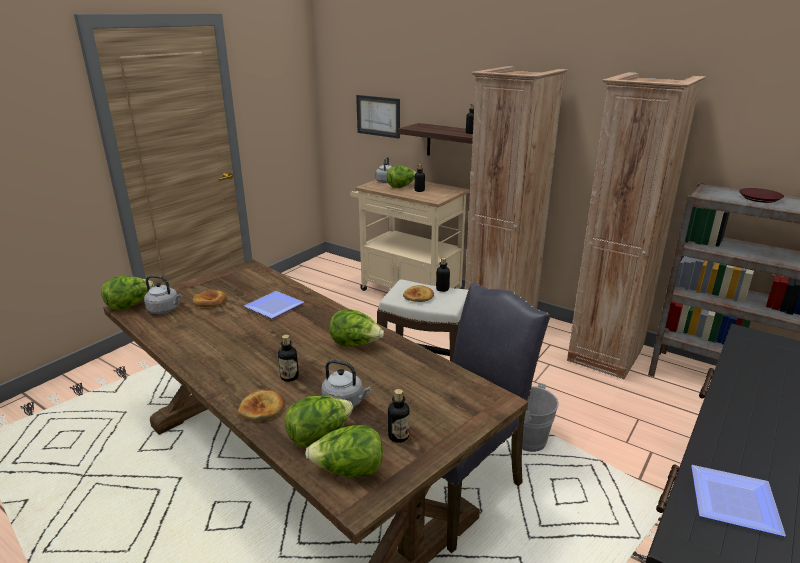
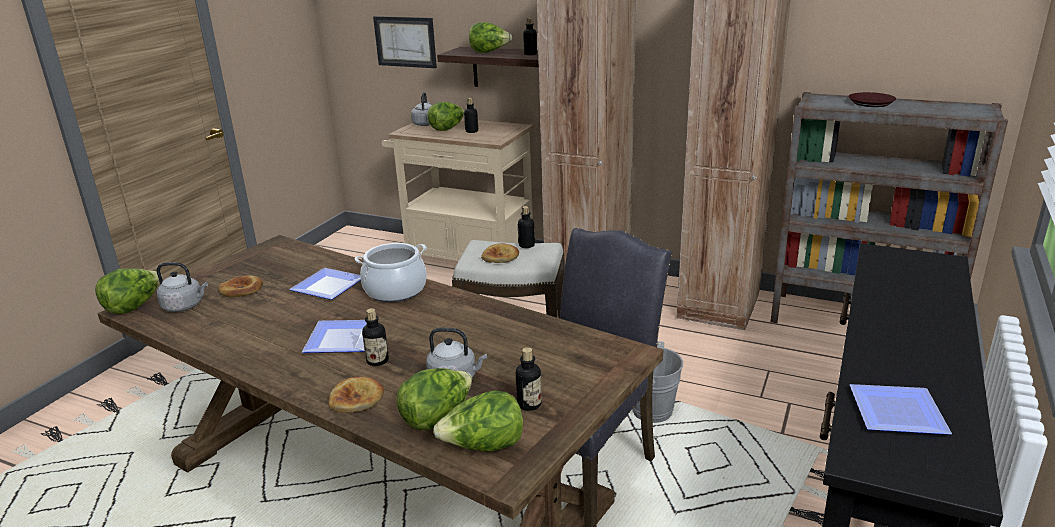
camera: 10 degrees left, 0 degrees up
lettuce [330,309,384,347] -> lettuce moved to [469,22,512,53]
none -> plate [302,320,367,353]
none -> cooking pot [355,243,427,302]

